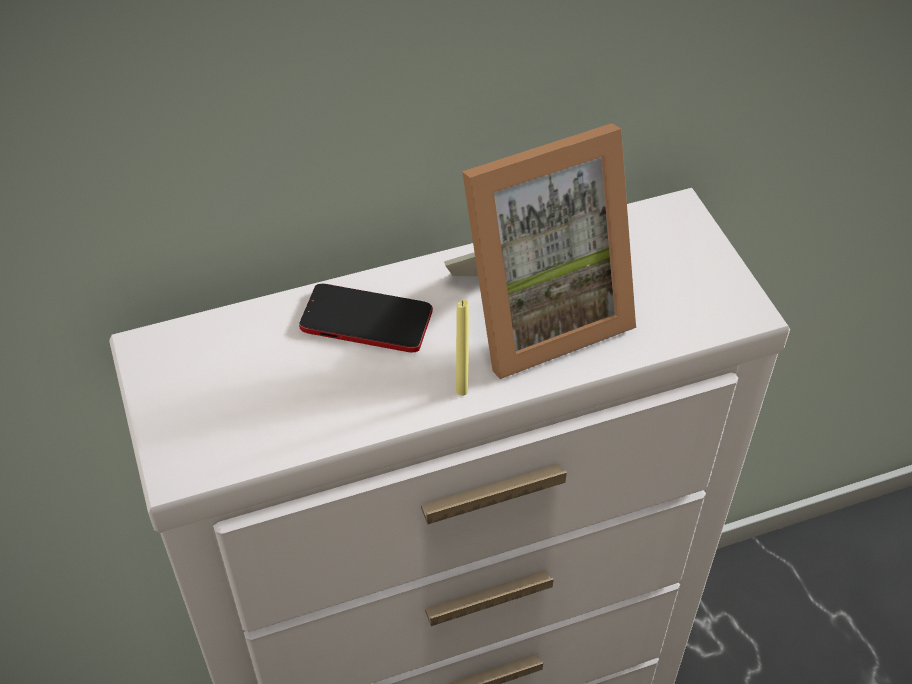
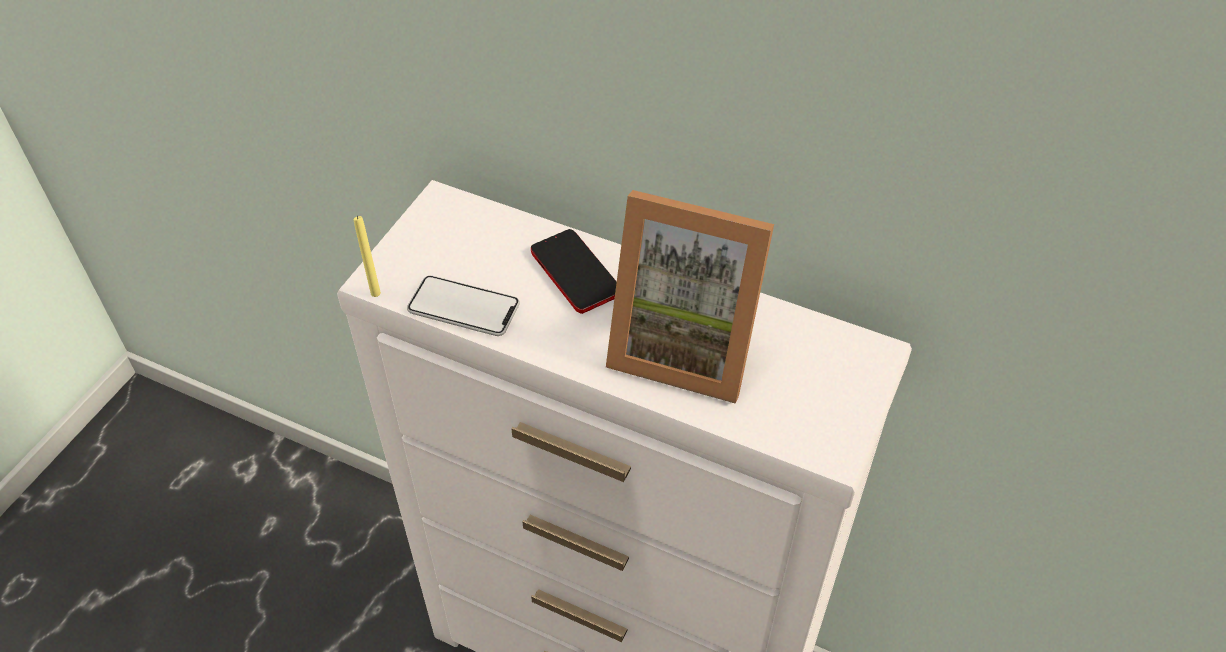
camera: 45 degrees right, 0 degrees up
yellow candle [456,300,469,396] -> yellow candle moved to [353,216,381,297]
none -> phone [407,276,520,336]

